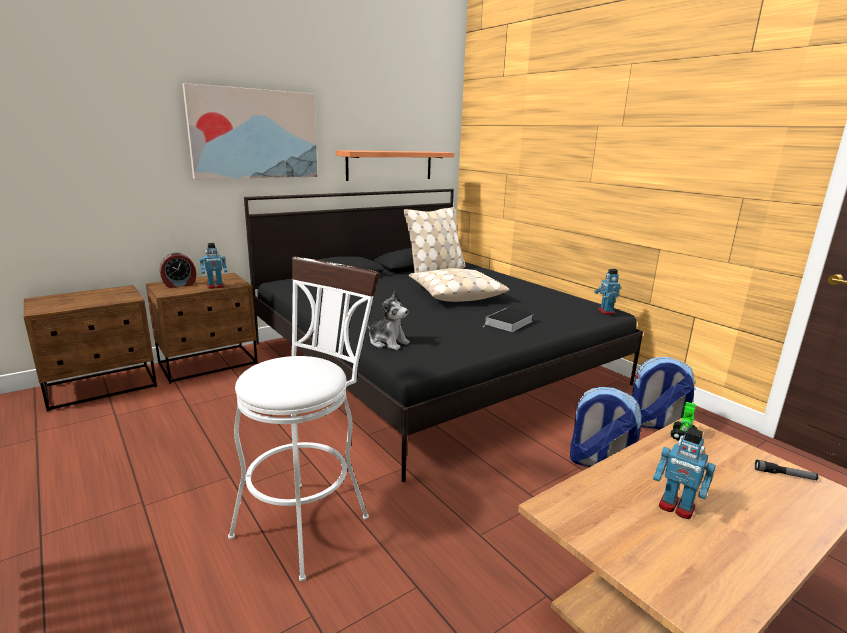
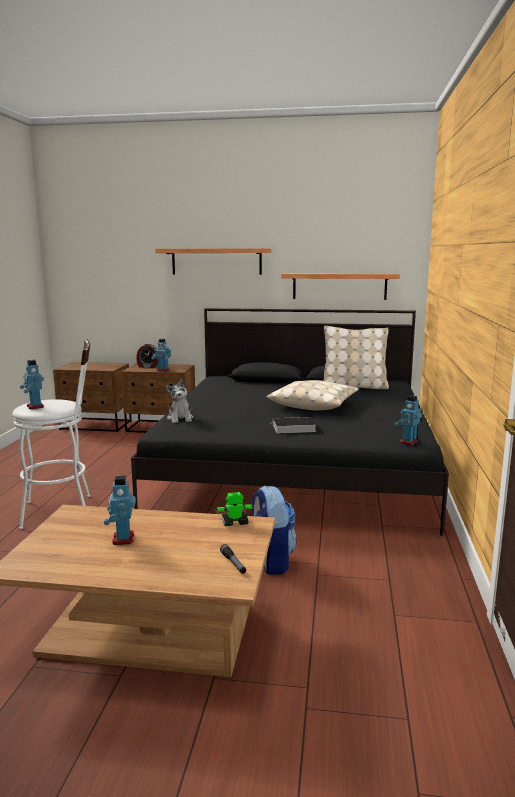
camera: 45 degrees right, 5 degrees down
picture [182,83,318,179] -> shelf [155,248,271,275]
backpack [632,357,695,430] -> none
none -> toy robot [20,360,44,409]

